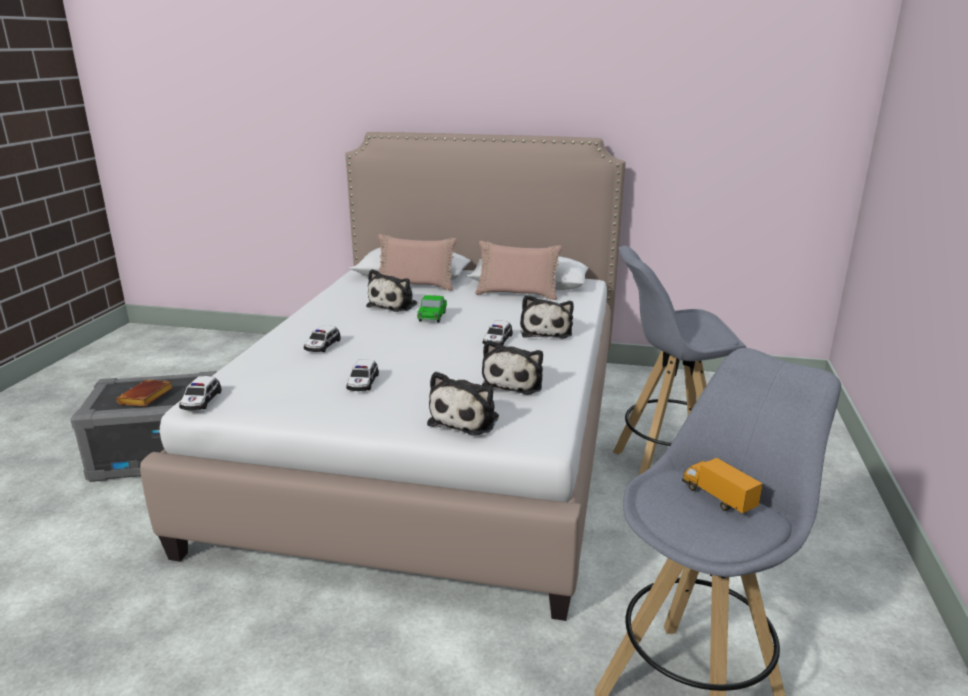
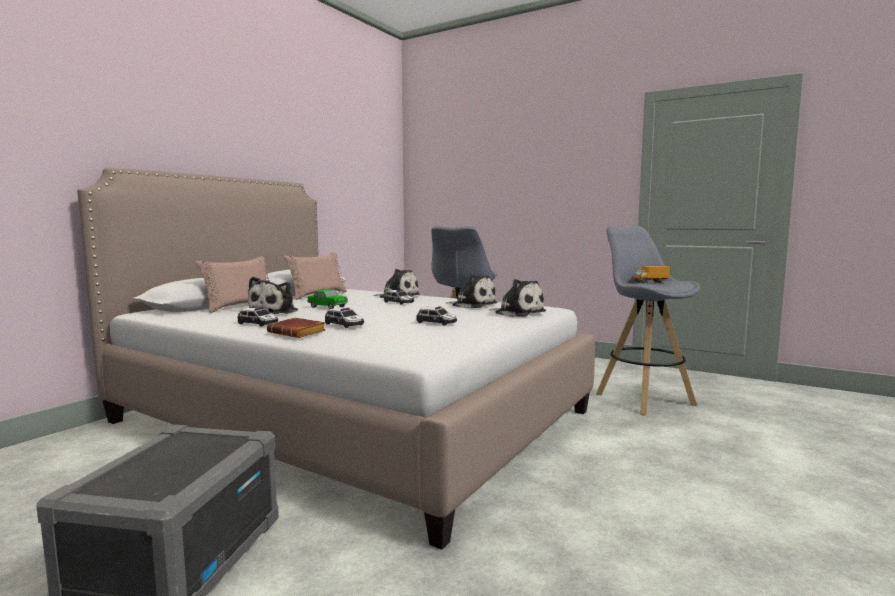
camera: 70 degrees left, 15 degrees down
brown book [116,379,173,407] -> brown book moved to [267,318,326,338]
toy car [179,376,221,410] -> toy car moved to [238,307,278,327]
plush toy [366,269,417,312] -> plush toy turned 60 degrees clockwise [248,277,298,314]

